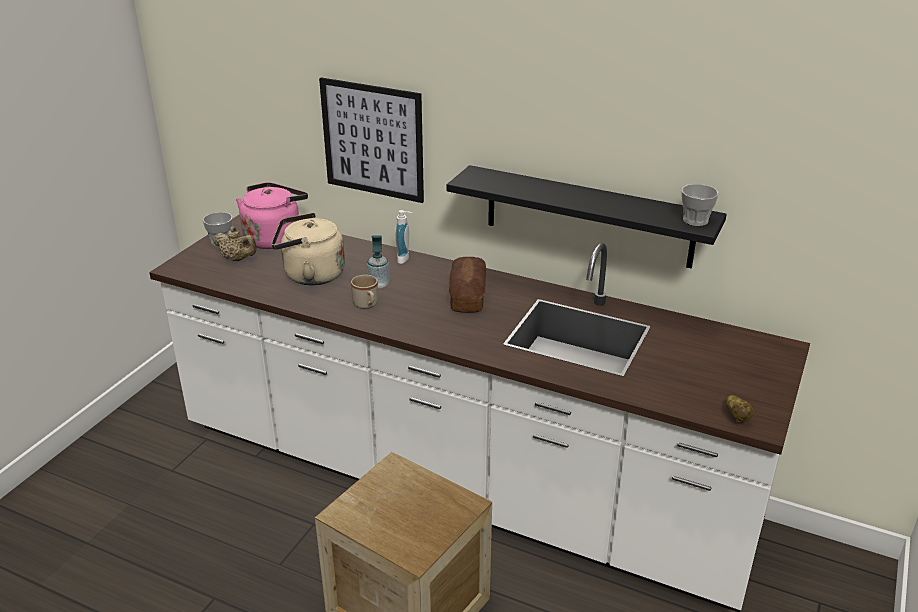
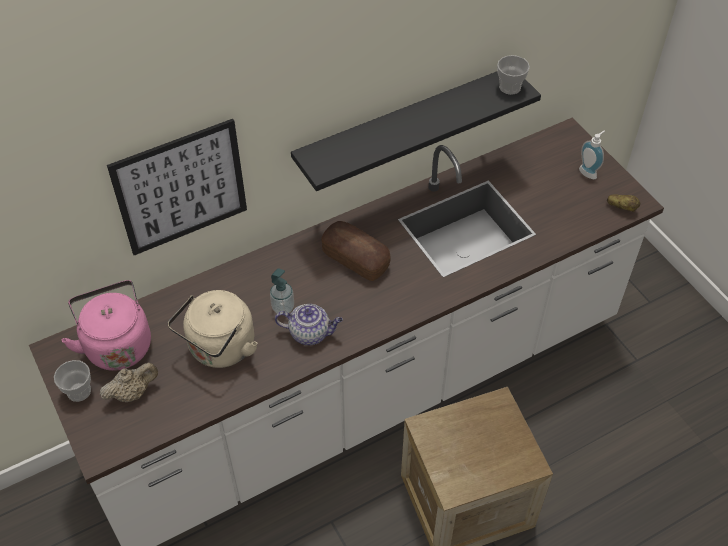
camera: 55 degrees left, 20 degrees up
beige mug [351,275,378,309] -> teapot [275,304,343,345]
soap dispenser [395,210,413,264] -> soap dispenser moved to [579,131,605,179]

